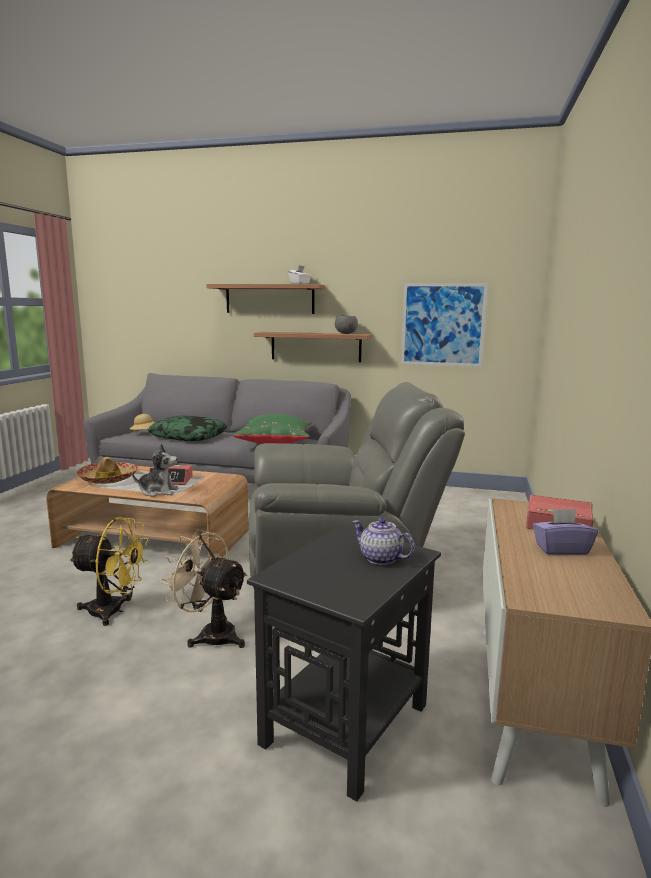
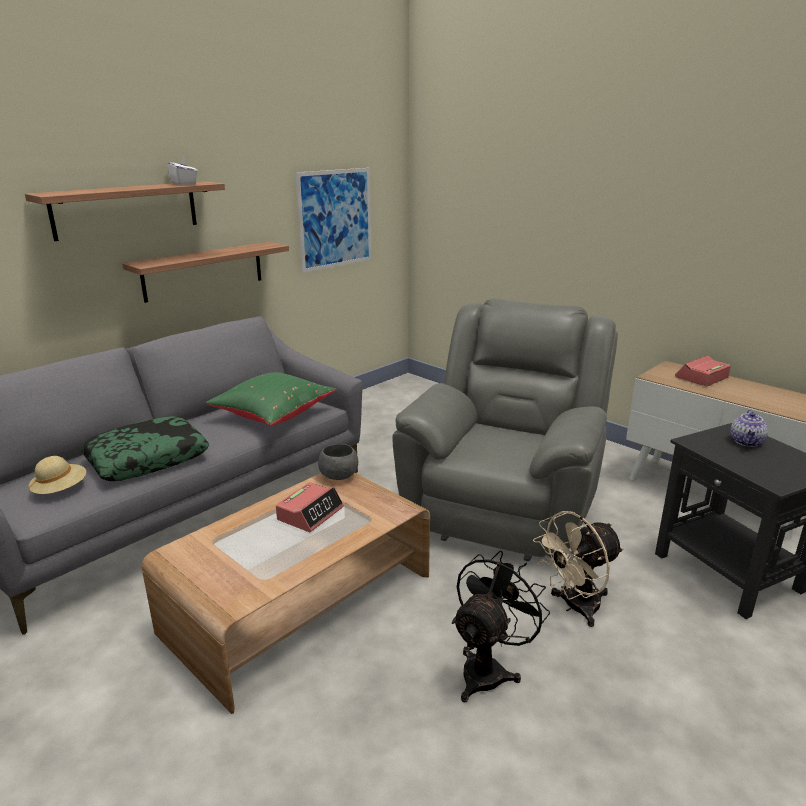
camera: 60 degrees left, 10 degrees up
yellow fan [68,517,148,626] -> black fan [452,551,550,703]
hat [76,457,138,484] -> none
plush toy [132,444,178,497] -> none
grey bowl [335,316,358,334] -> grey bowl moved to [318,444,358,480]
teapot [352,518,414,565] -> teapot turned 45 degrees counterclockwise [730,410,768,447]
purple tissue box [533,509,598,555] -> none

